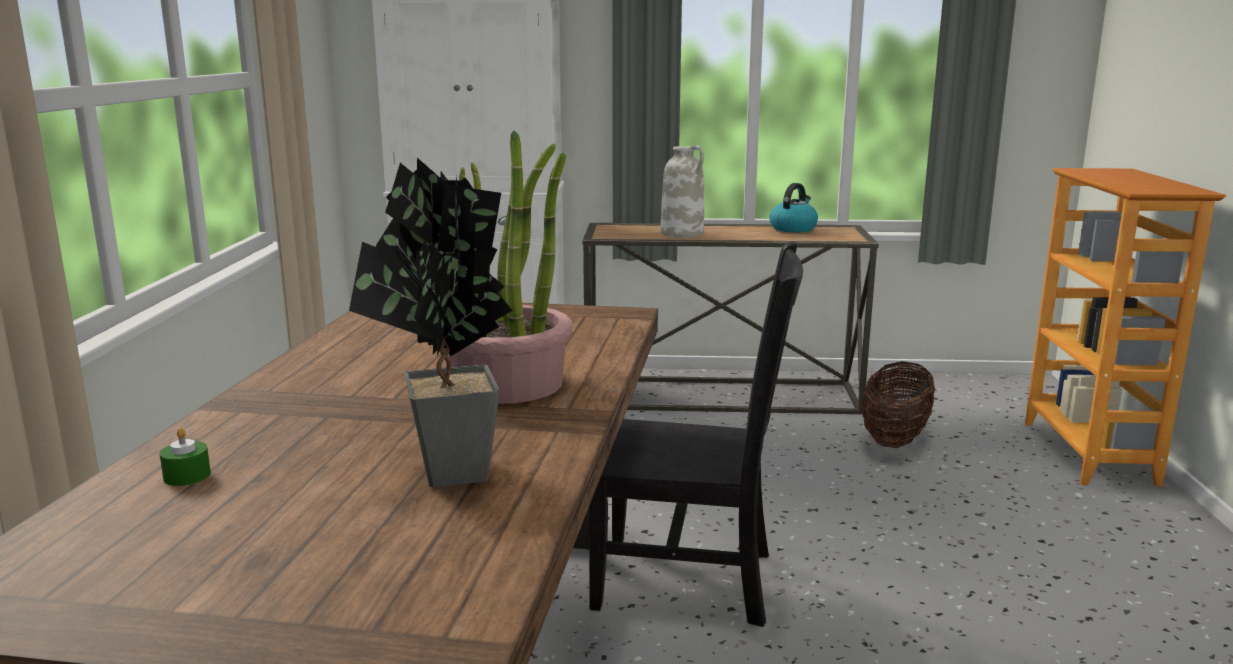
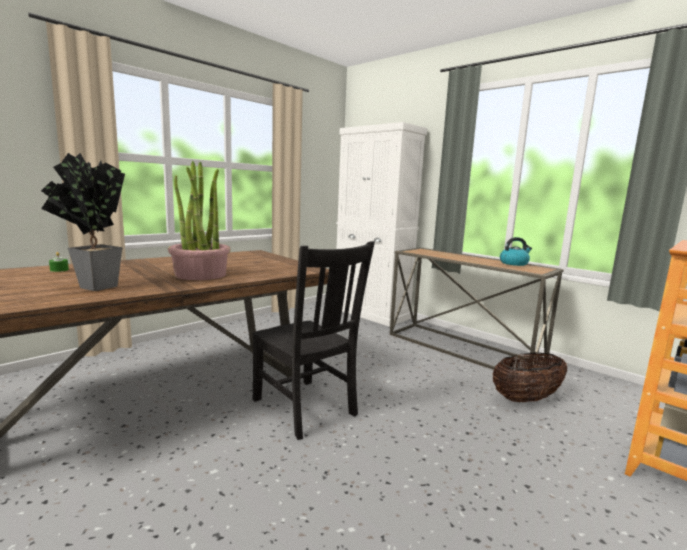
camera: 40 degrees right, 5 degrees down
white vase [661,145,704,238] -> none

